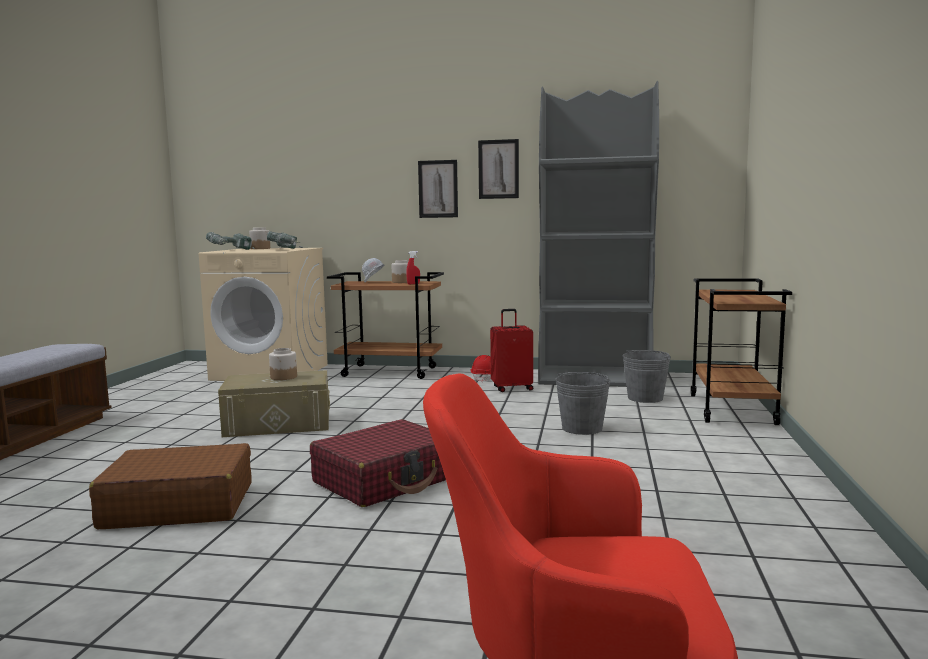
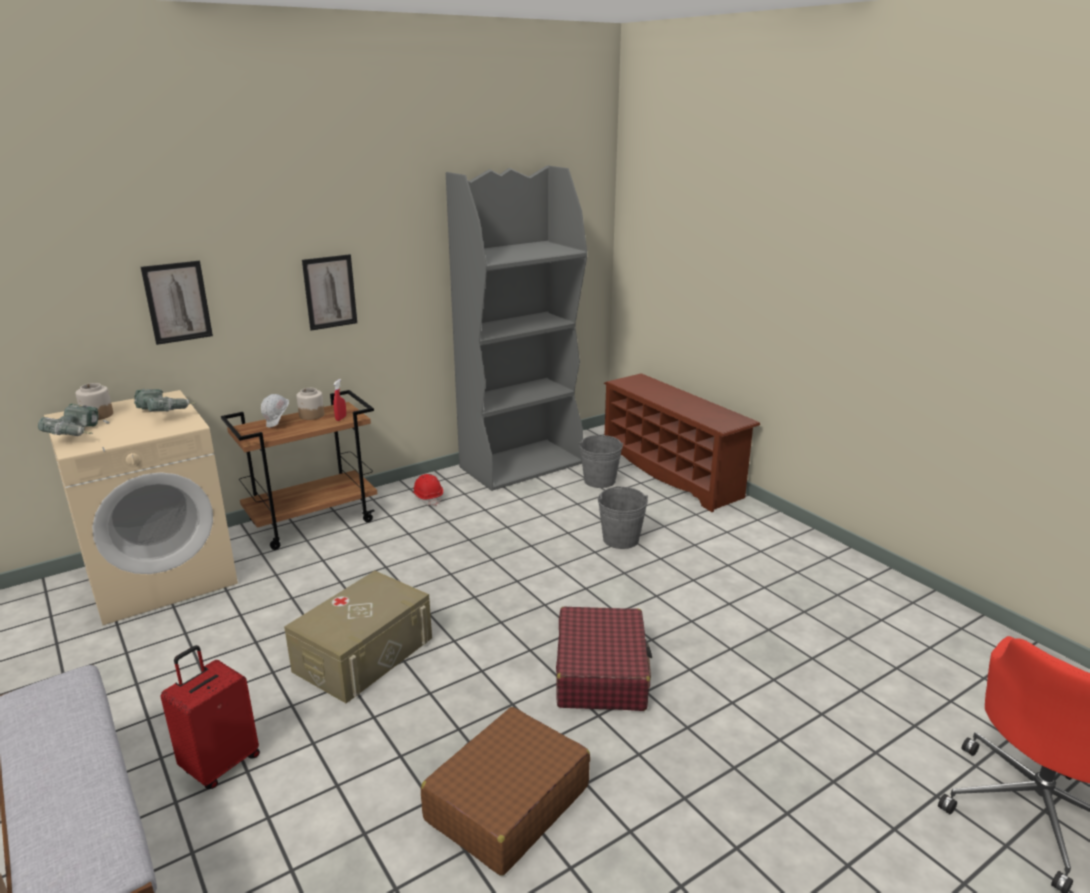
camera: 45 degrees left, 15 degrees up
jar [269,348,297,380] -> none
picture [478,139,519,199] -> picture moved to [141,261,213,345]
red suitcase [490,309,533,392] -> red suitcase moved to [161,645,260,789]
brown cart [691,278,792,425] -> brown shoe rack [604,373,760,512]

